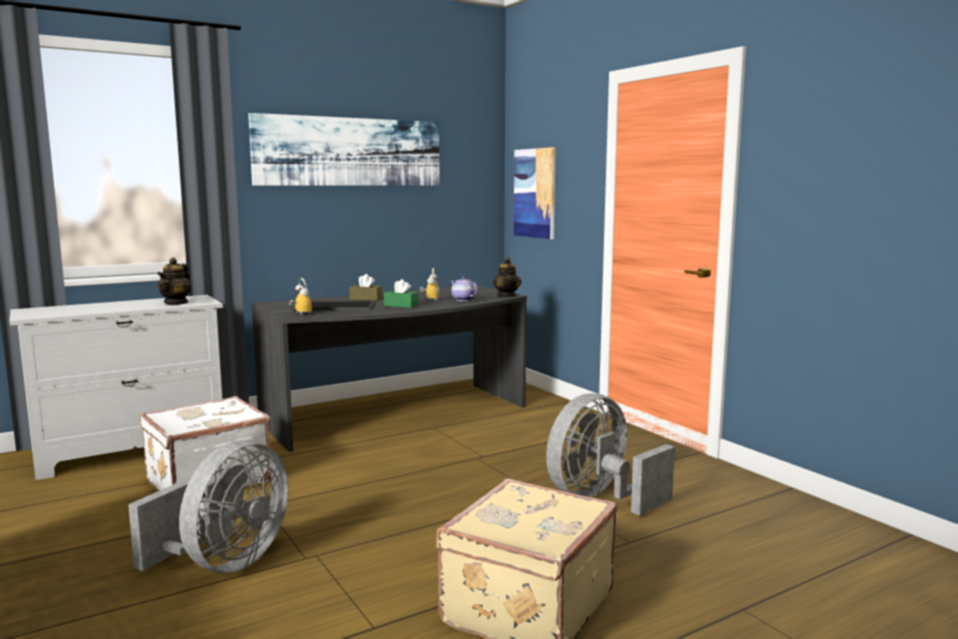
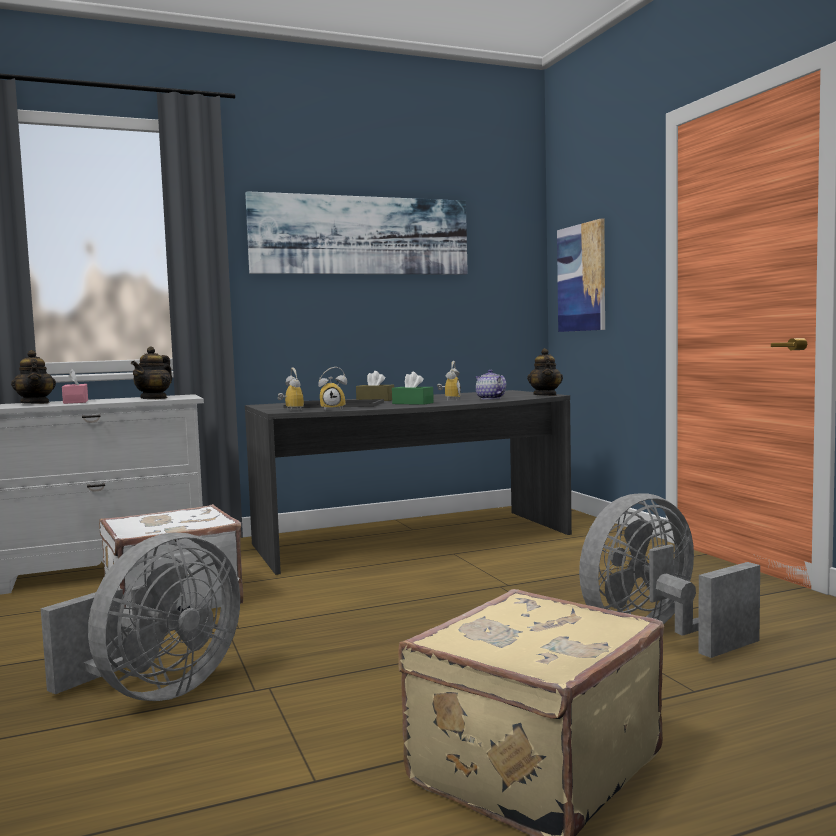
camera: 10 degrees right, 5 degrees down
none -> teapot [11,350,56,404]
none -> pink tissue box [62,369,88,404]
none -> alarm clock [318,367,347,410]

